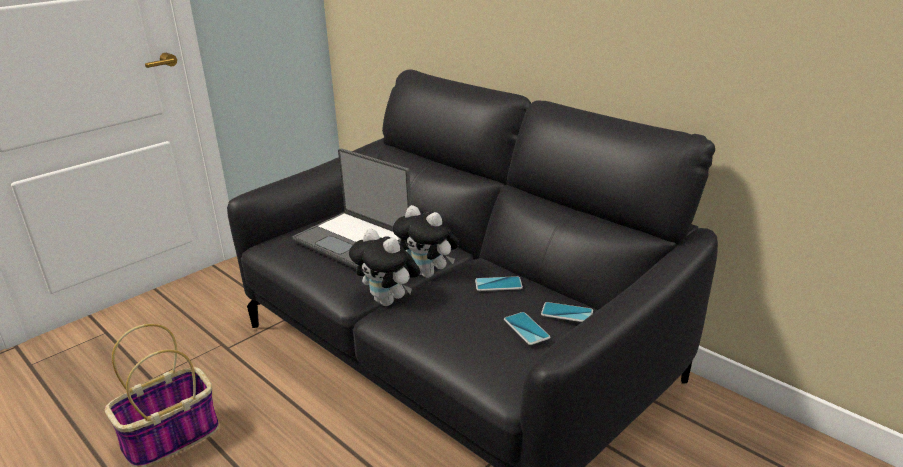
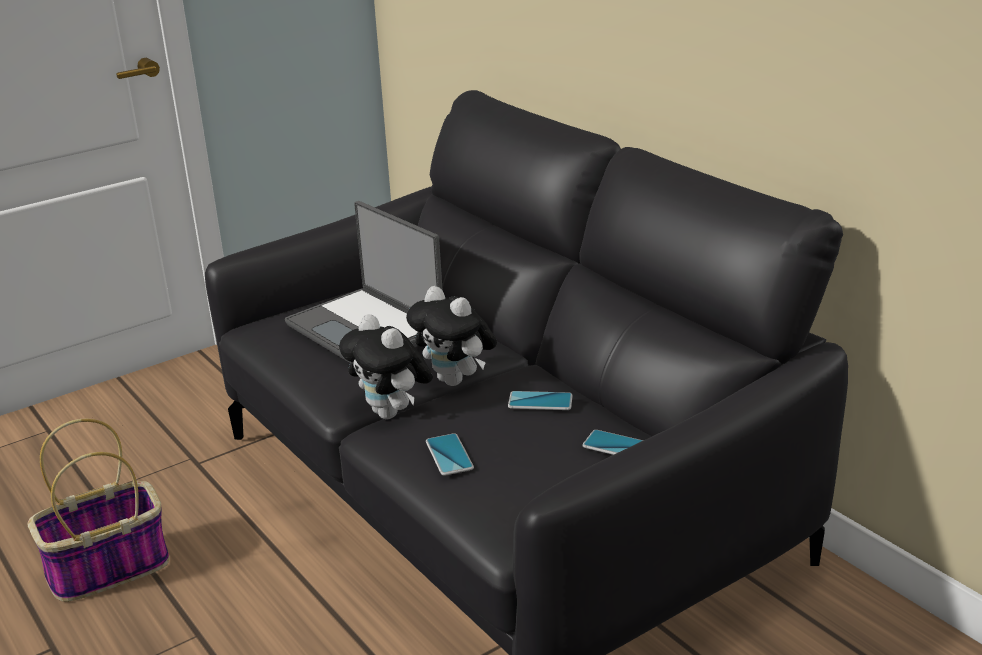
camera: 10 degrees right, 0 degrees up
phone [504,312,550,345] -> phone moved to [426,433,474,476]

